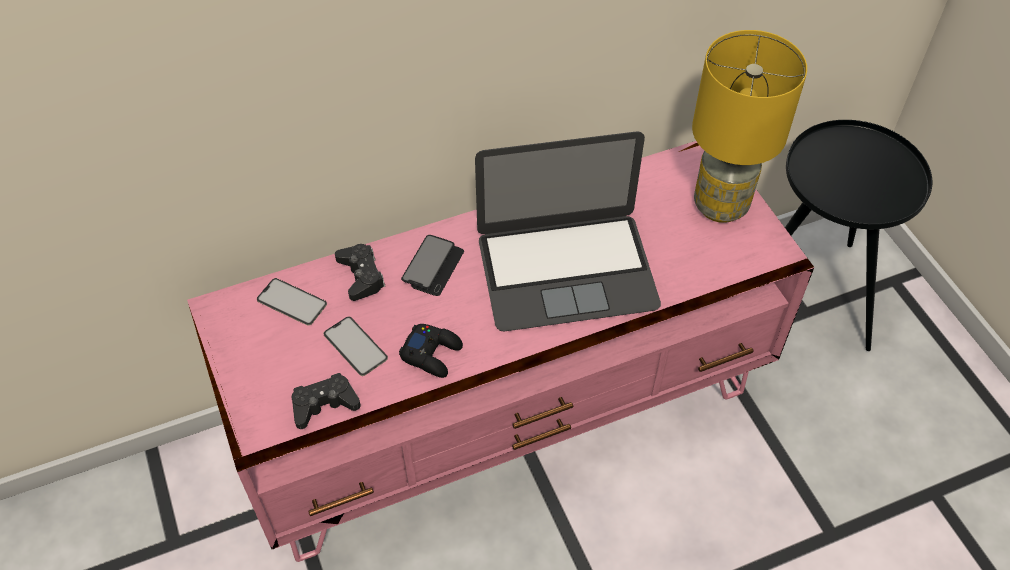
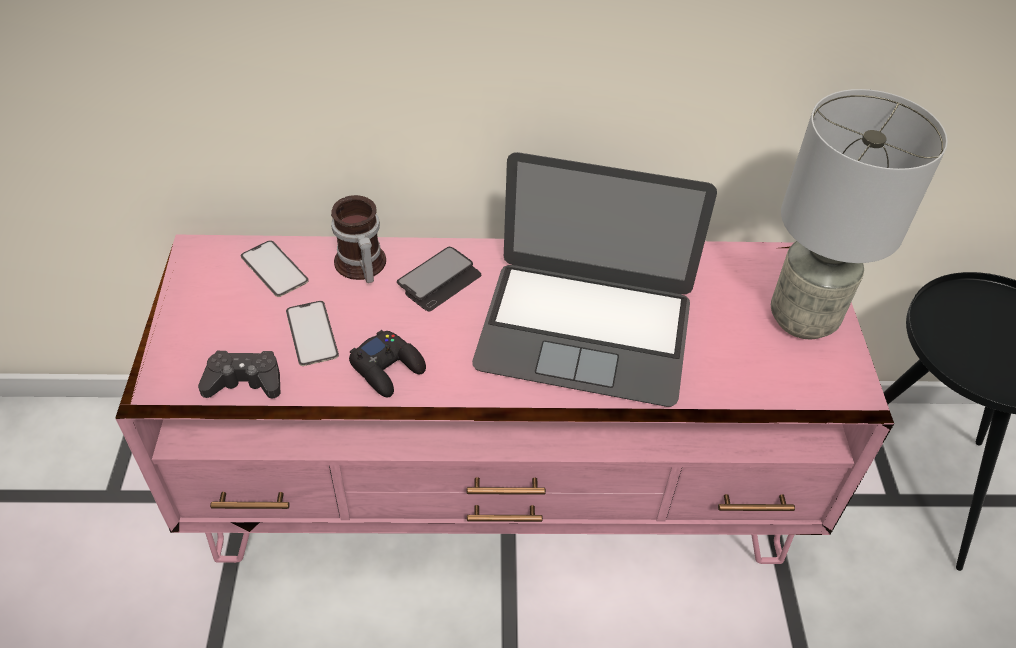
camera: 20 degrees right, 5 degrees down
black game controller [335,244,386,301] -> mug [331,195,386,283]
yellow table lamp [692,30,807,223] -> grey table lamp [771,89,948,339]

